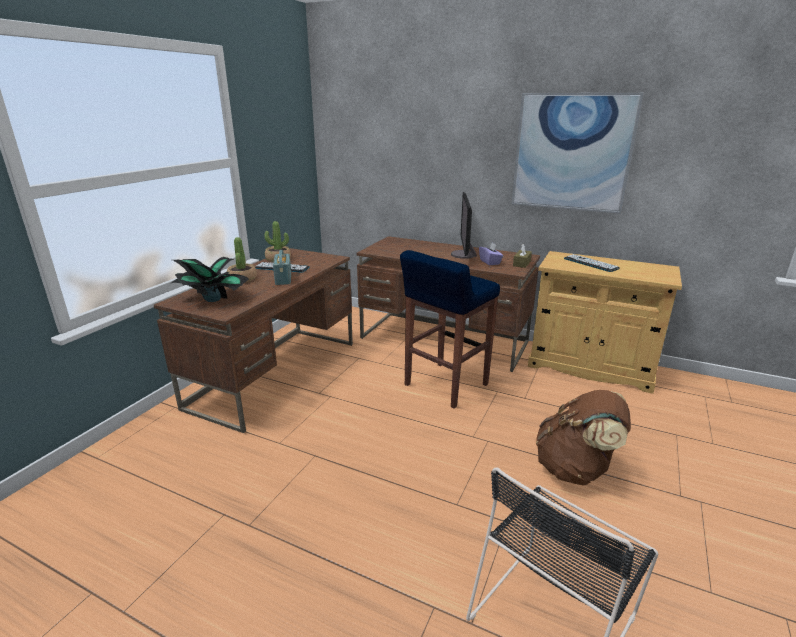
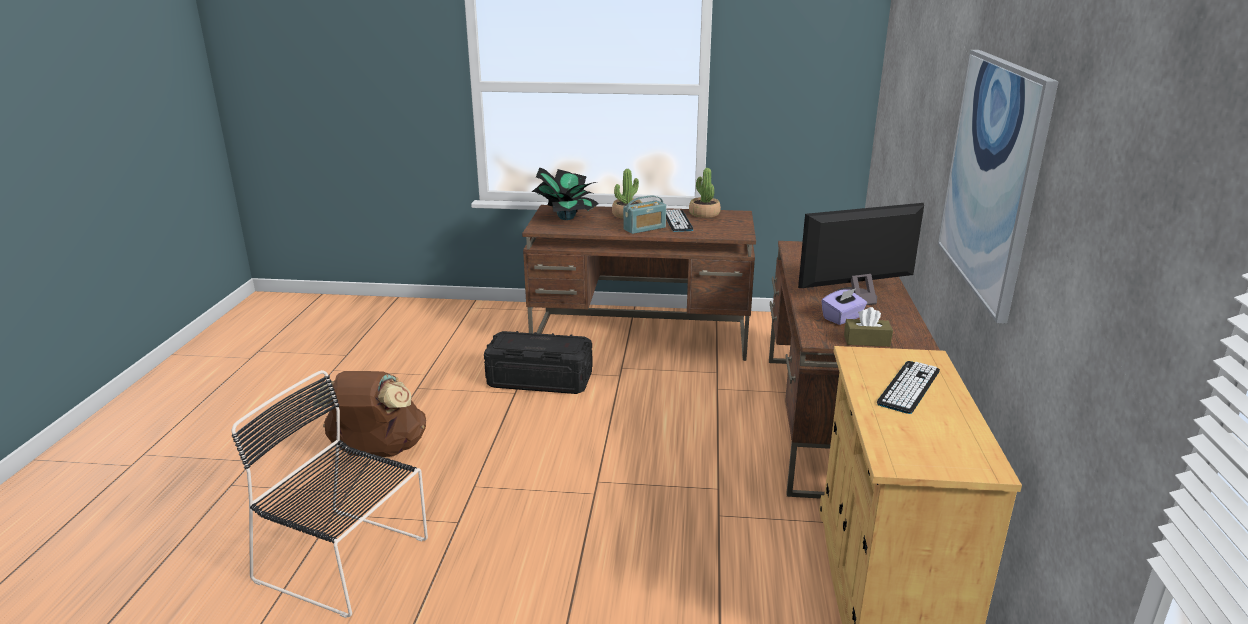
camera: 70 degrees right, 0 degrees up
blue stool [400,250,500,409] -> none
brown backpack [536,390,631,485] -> brown backpack moved to [312,371,426,457]
none -> black storage box [484,331,593,394]

